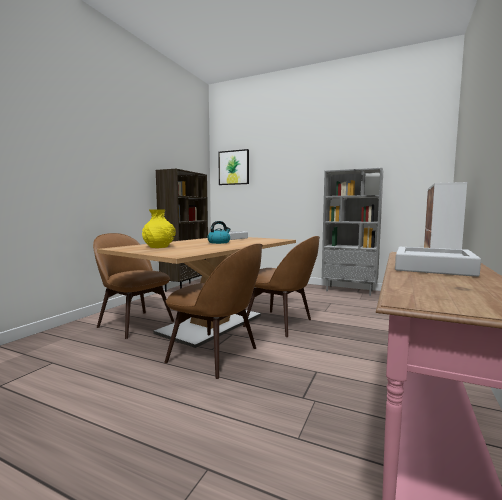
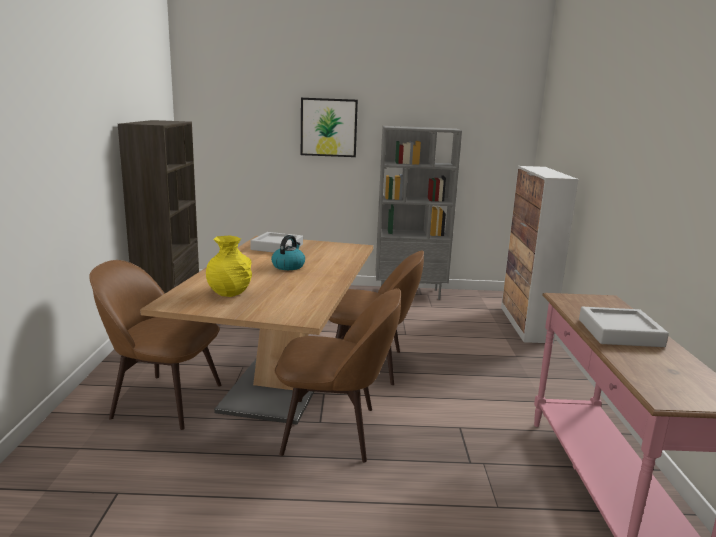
camera: 25 degrees left, 10 degrees up
picture [218,149,249,185] -> picture moved to [301,98,358,157]

